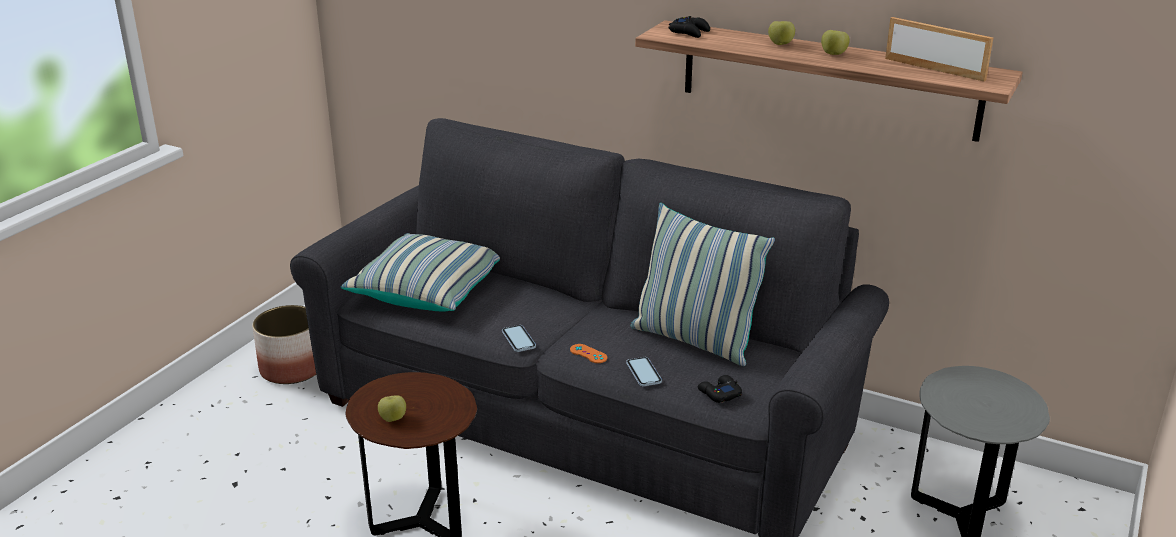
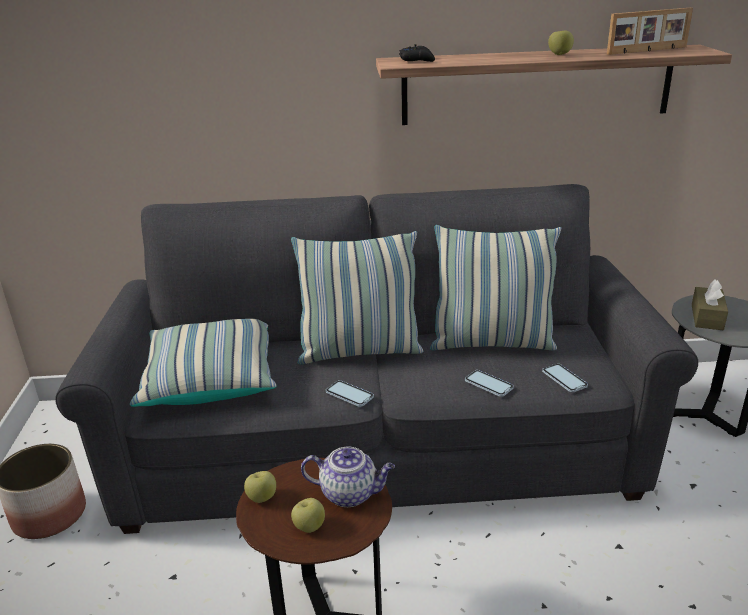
camera: 30 degrees left, 0 degrees up
orange game controller [570,344,607,363] -> none
black game controller [698,375,742,403] -> phone [542,363,588,393]
apple [768,21,795,45] -> apple moved to [244,471,276,503]
picture frame [885,17,993,81] -> picture frame turned 150 degrees clockwise [607,8,693,55]
none -> pillow [291,231,423,364]
none -> teapot [301,447,395,507]
none -> brown tissue box [692,279,728,330]

